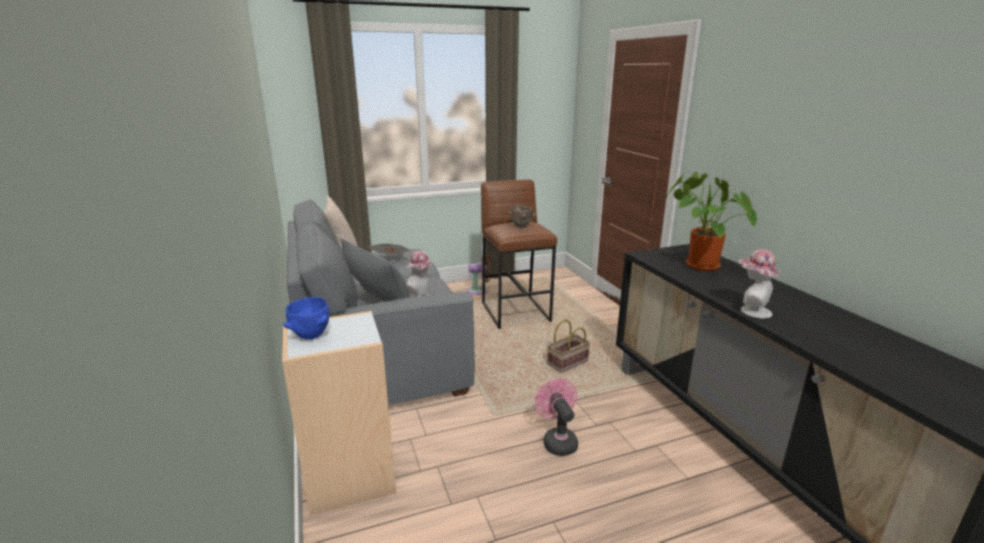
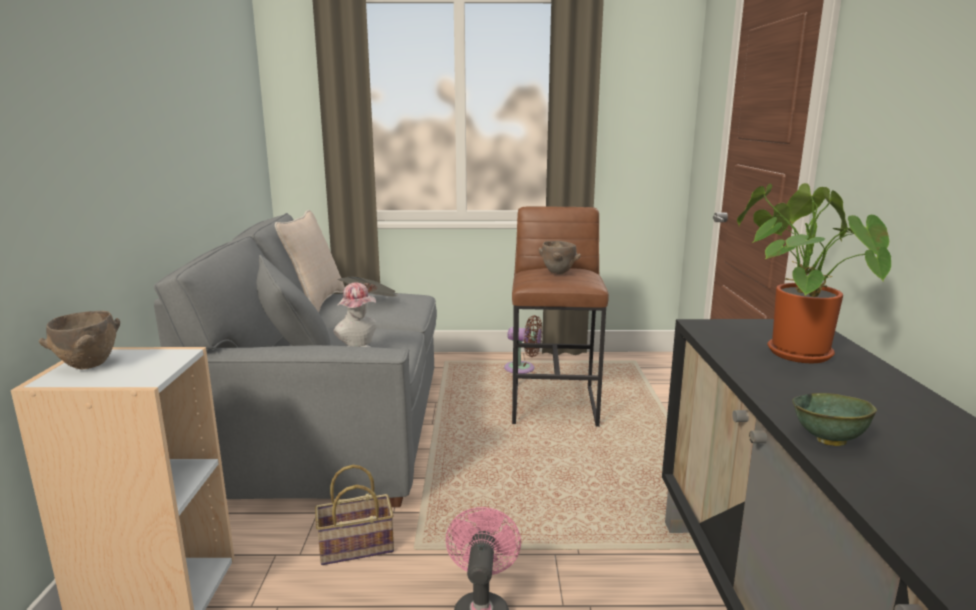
camera: 20 degrees right, 5 degrees down
blue bowl [283,297,330,340] -> brown bowl [39,311,120,370]
basket [547,320,590,373] -> basket moved to [315,465,394,565]
hat [739,249,780,318] -> green bowl [792,393,877,446]

